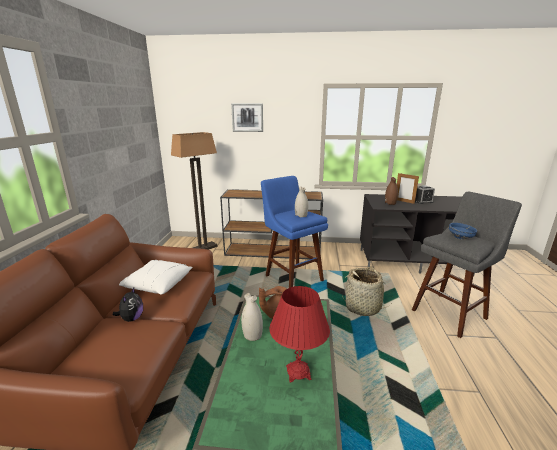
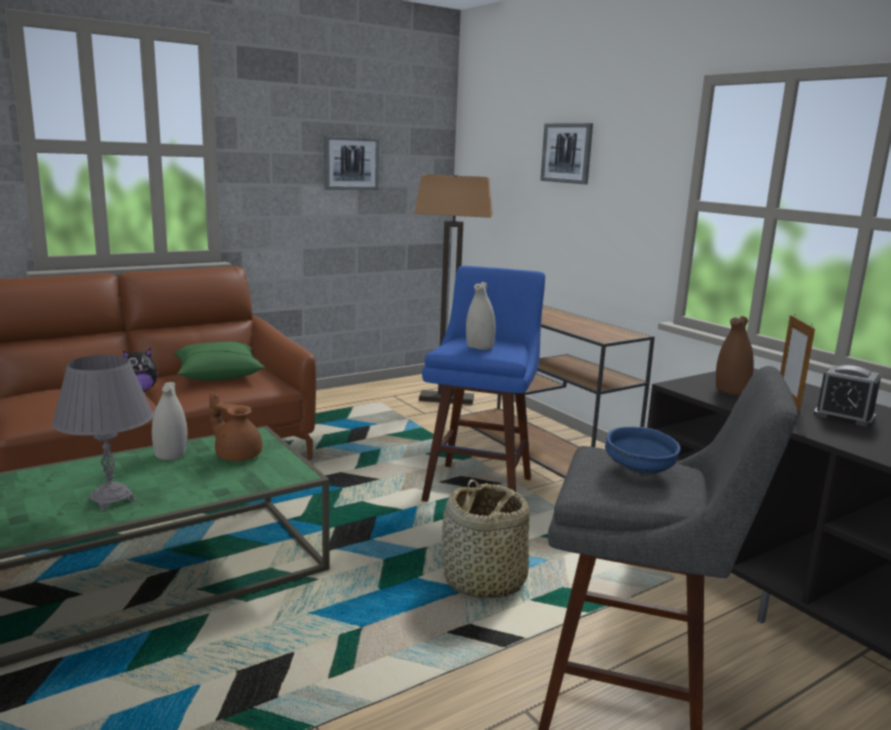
camera: 50 degrees right, 5 degrees down
white pillow [119,260,193,295] -> green pillow [174,341,265,381]
red table lamp [269,286,330,383] -> grey table lamp [52,355,154,511]
none -> picture [324,136,379,190]

